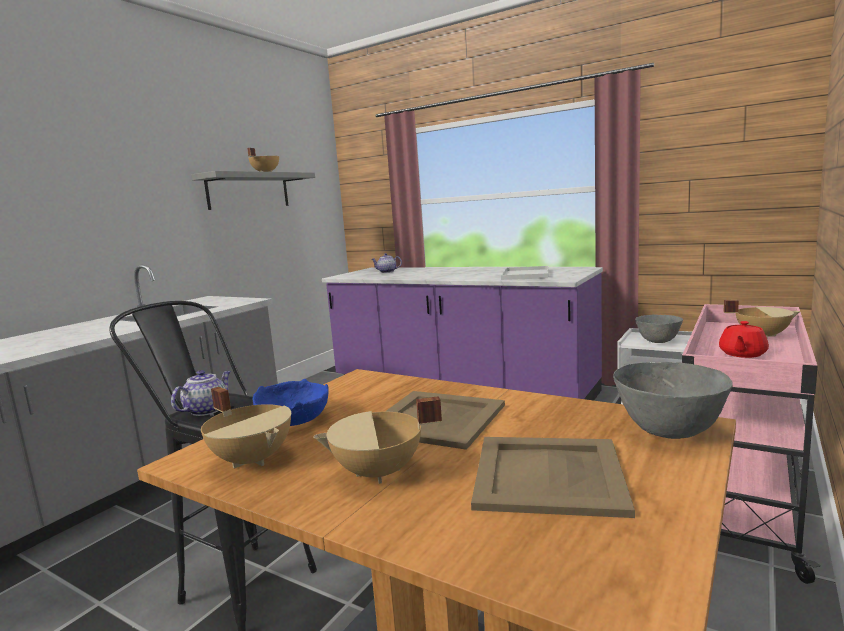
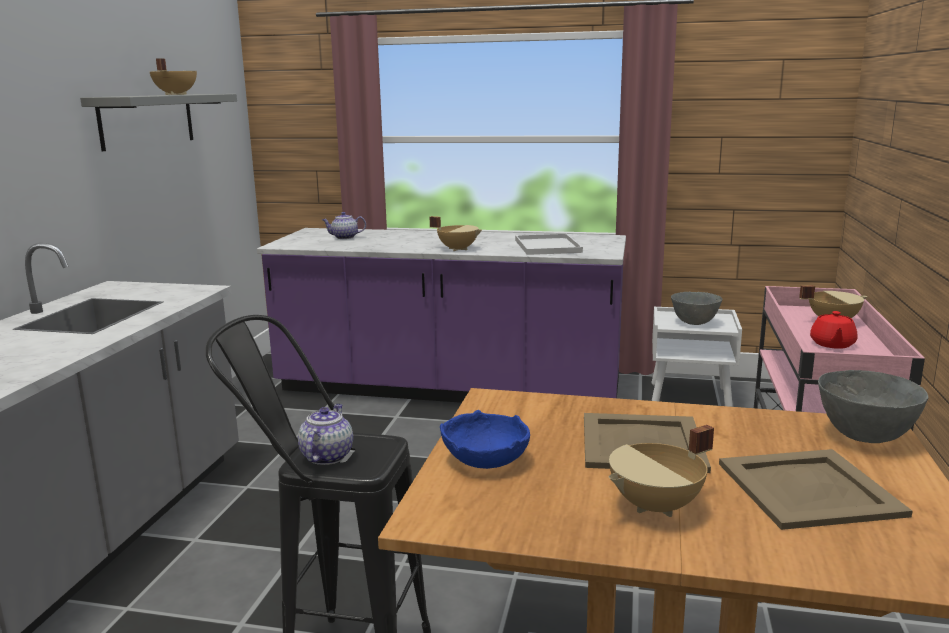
camera: 20 degrees left, 5 degrees up
beige cooking pot [201,387,291,468] -> beige cooking pot moved to [430,216,482,251]

